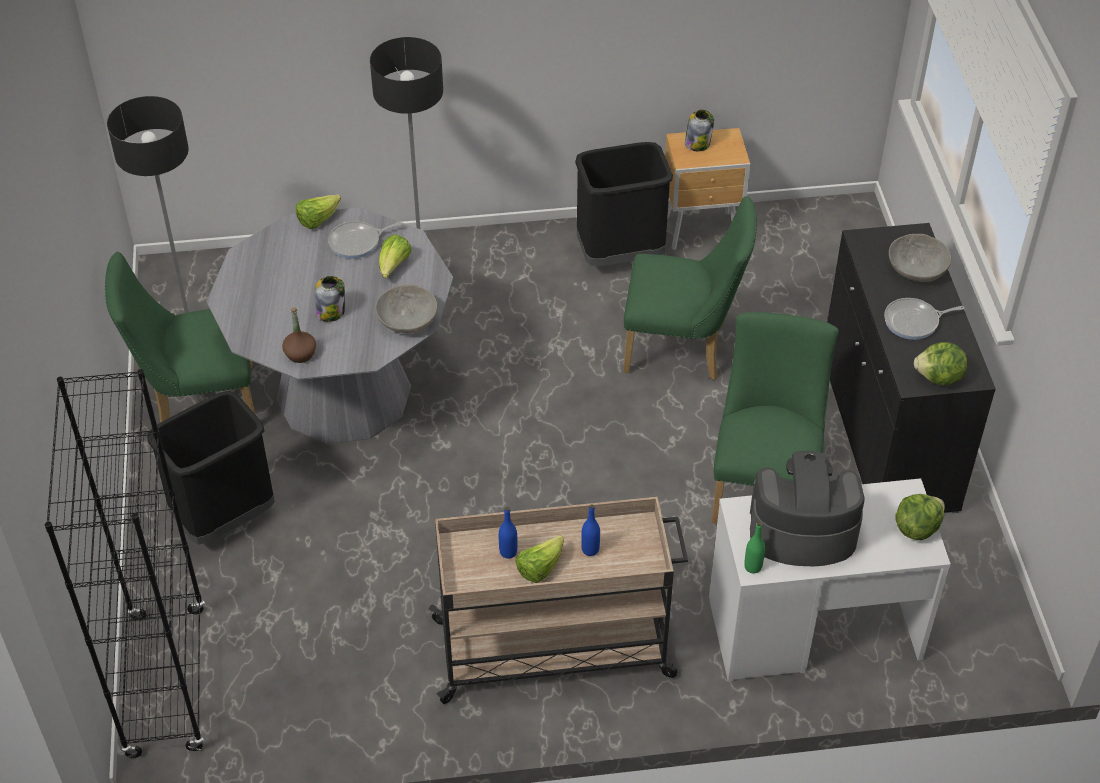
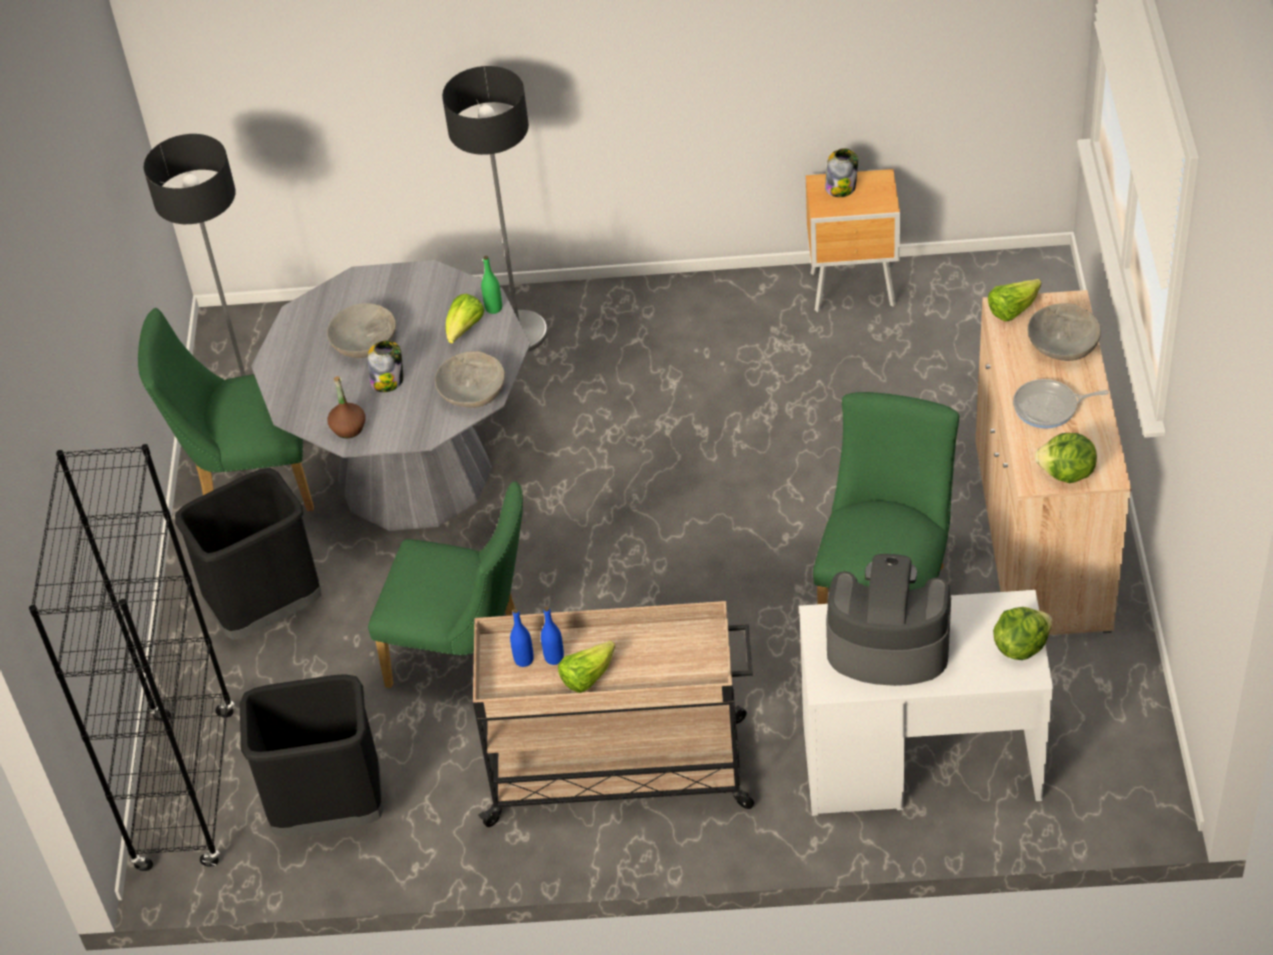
camera: 10 degrees right, 0 degrees up
lettuce [296,194,341,229] -> lettuce moved to [988,279,1041,322]
frying pan [328,221,402,259] -> none
black trash can [575,142,673,266] -> black trash can moved to [240,674,383,836]
blue bottle [581,504,600,556] -> blue bottle moved to [510,609,534,667]
green chair [623,196,757,380] -> green chair moved to [368,481,523,688]
green bottle [744,522,765,573] -> green bottle moved to [481,256,502,314]
black cabinet [827,223,996,514] -> beige cabinet [975,290,1131,635]
none -> grey bowl [327,303,396,358]

